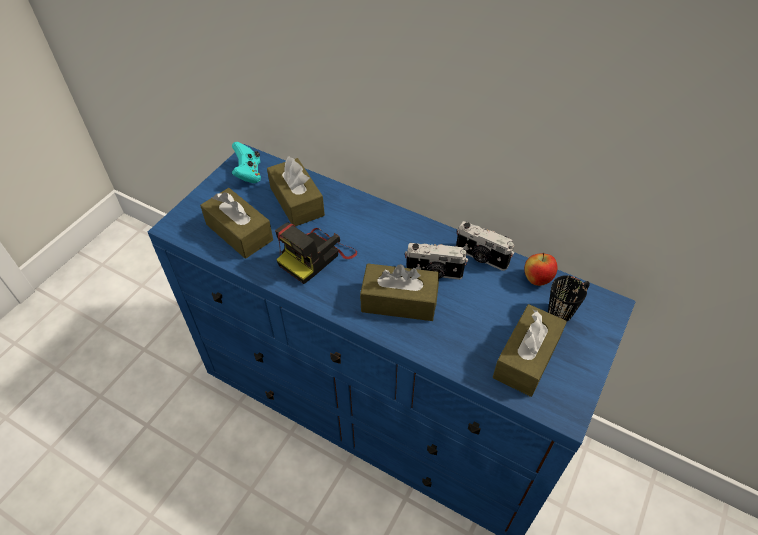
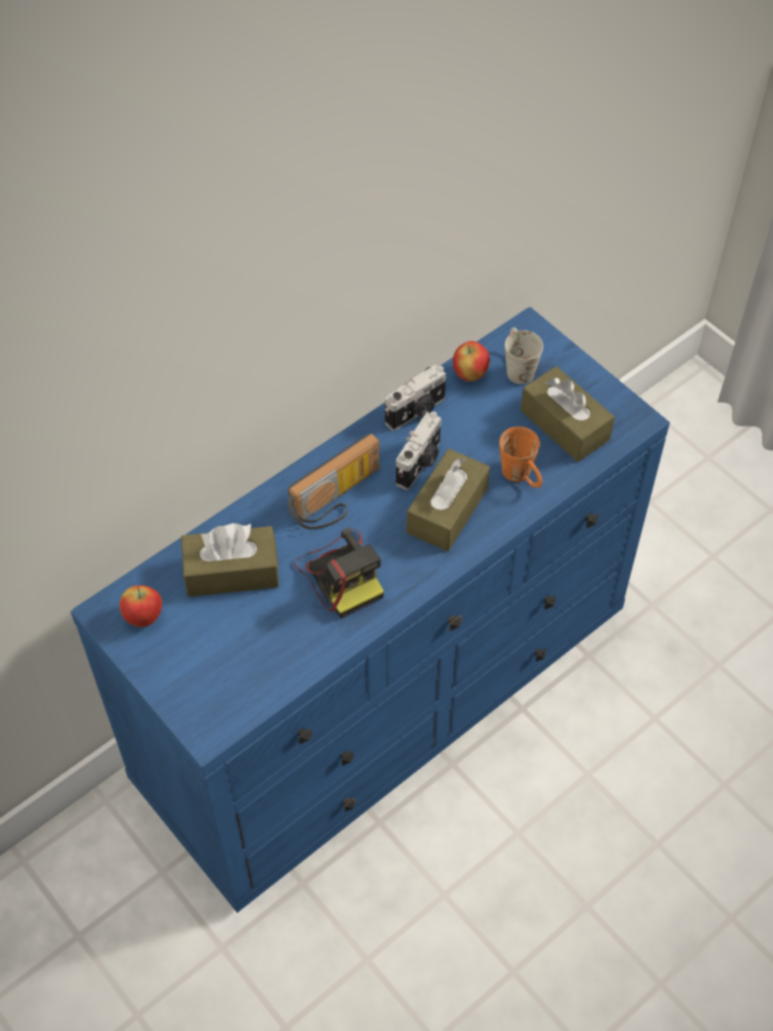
camera: 70 degrees left, 5 degrees up
brown tissue box [200,188,273,259] -> none
turquoise game controller [232,142,261,183] -> apple [120,585,162,627]
black mug [548,275,590,321] -> white mug [505,327,543,384]
none -> radio [288,433,379,530]
none -> orange mug [499,427,542,488]

